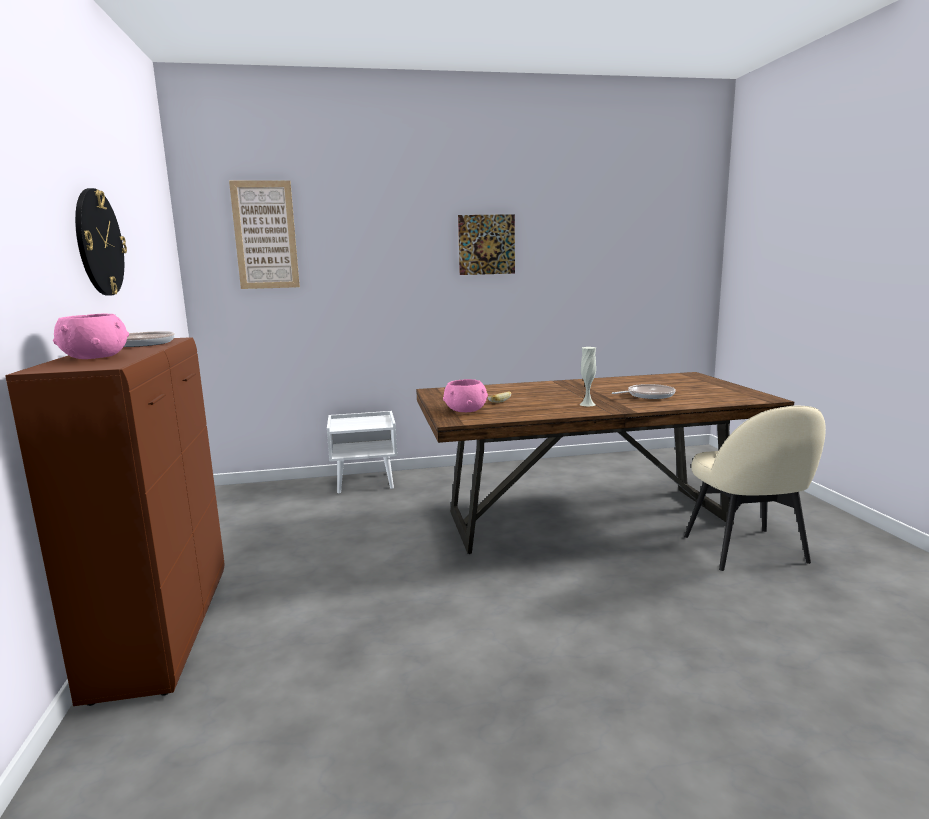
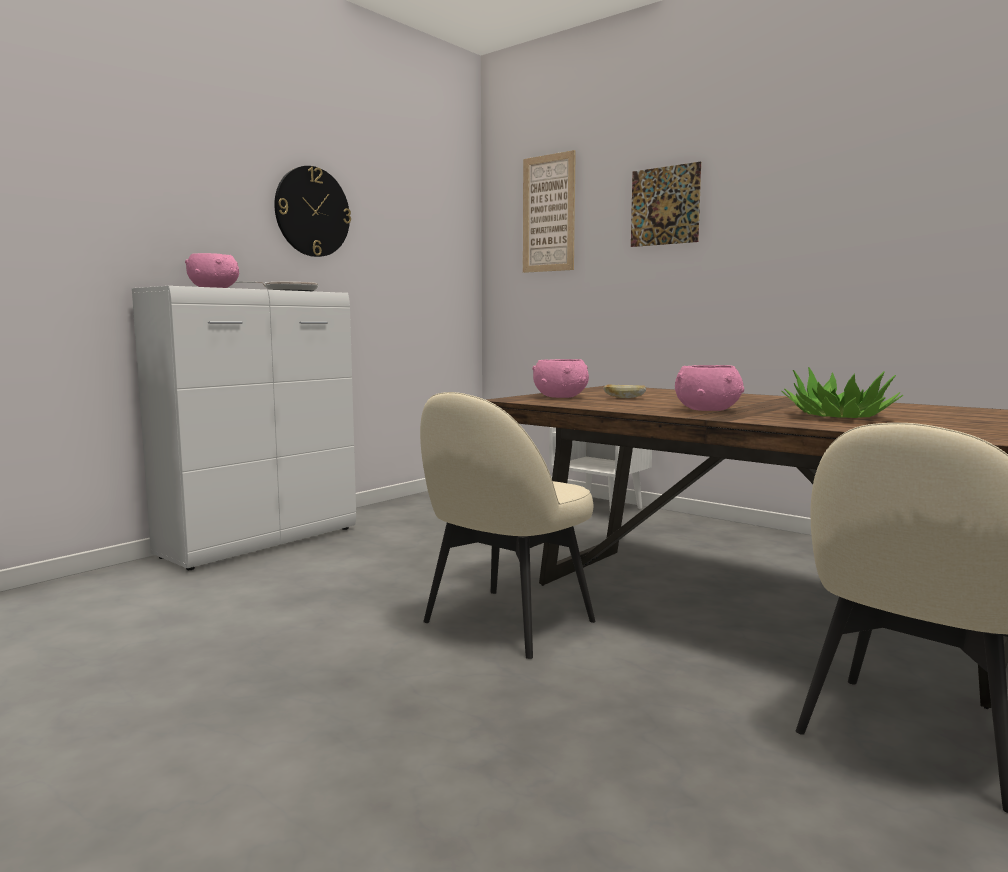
camera: 50 degrees right, 5 degrees down
brown cabinet [5,337,224,706] -> white cabinet [132,286,356,570]
picture [458,214,515,275] -> picture moved to [631,162,701,247]
white vase [579,347,596,406] -> pink bowl [675,365,744,411]
frying pan [612,384,676,399] -> potted plant [781,367,903,418]
none -> beige chair [420,392,596,659]

